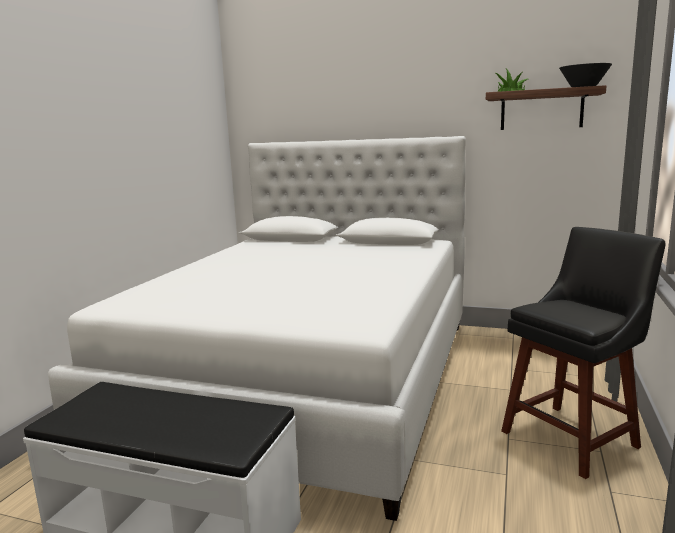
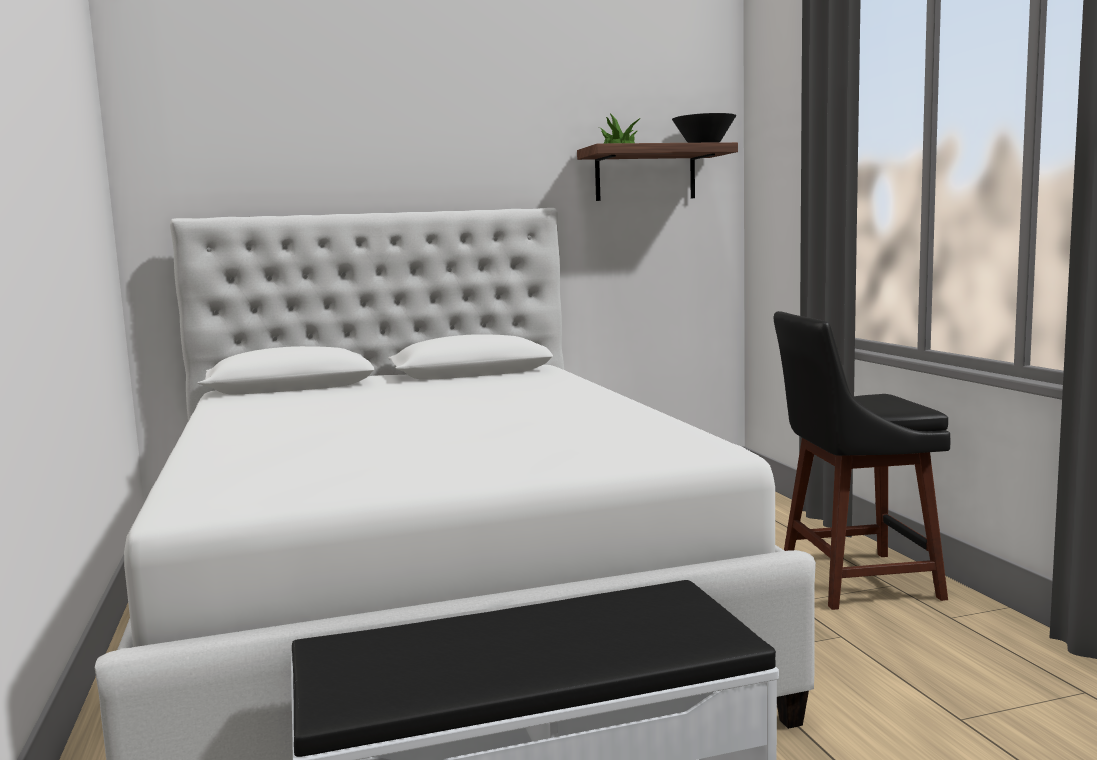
camera: 35 degrees left, 5 degrees down
black chair [501,227,666,479] -> black chair turned 120 degrees counterclockwise [774,311,950,610]

